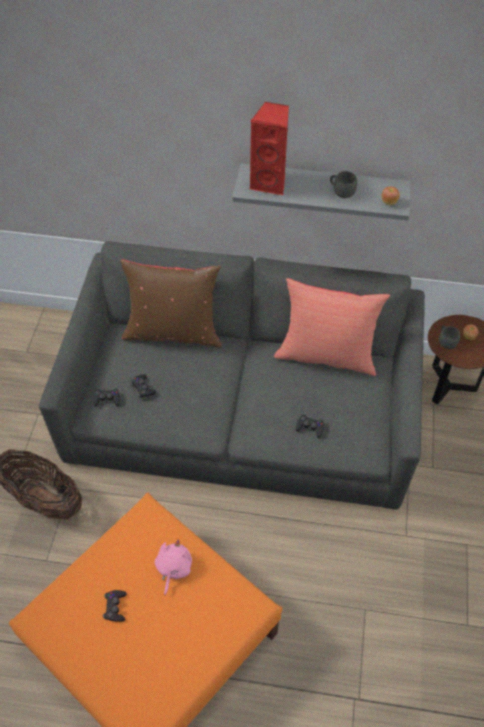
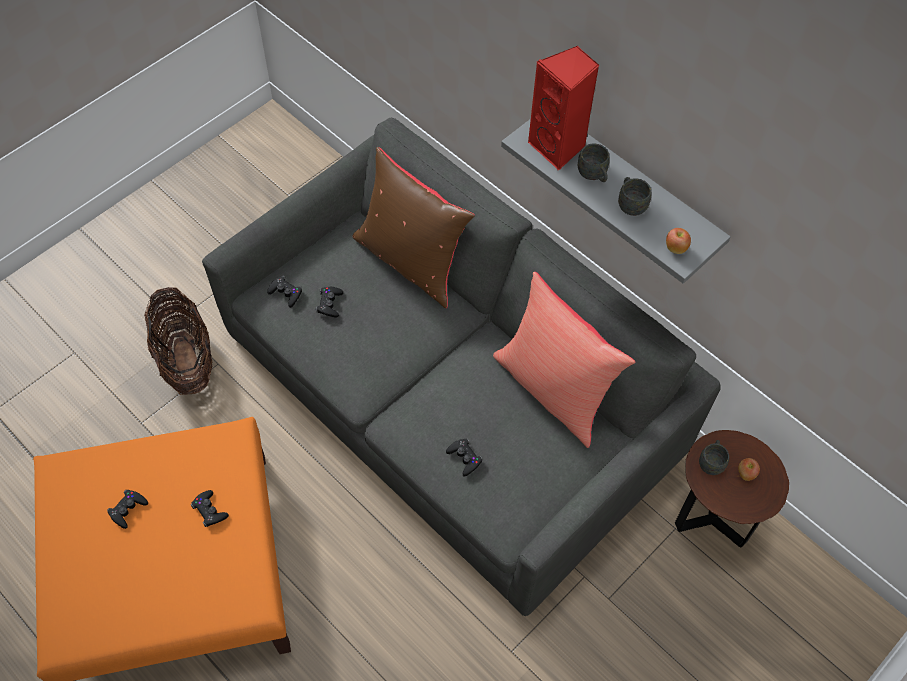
camera: 35 degrees right, 5 degrees up
pink plush toy [155,539,192,595] -> black game controller [191,490,229,527]
none -> grey mug [578,144,610,182]

